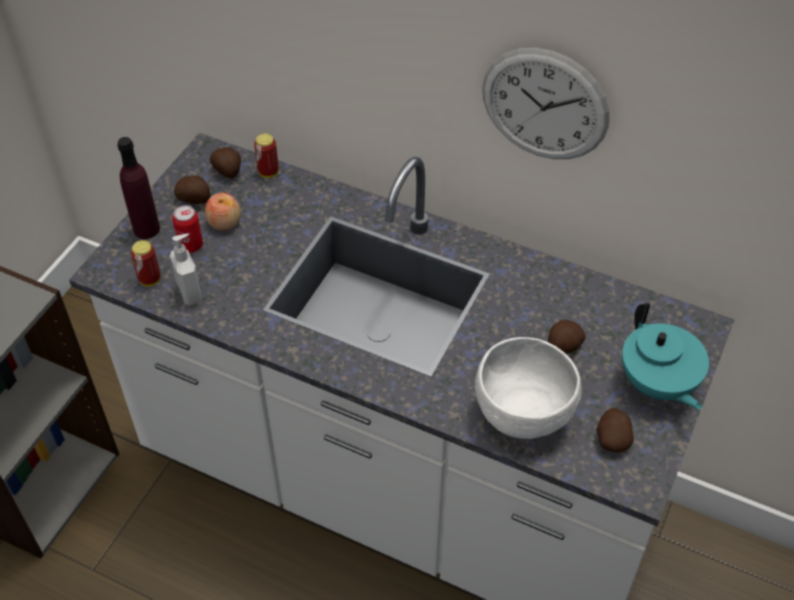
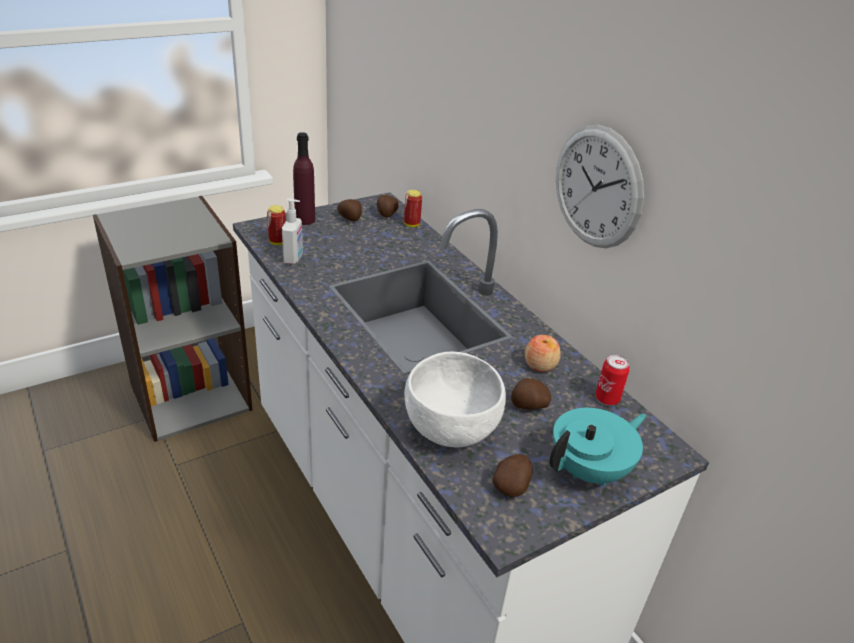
camera: 30 degrees right, 15 degrees down
can [172,205,203,253] -> can moved to [595,355,630,405]
apple [205,193,241,231] -> apple moved to [525,335,561,372]
turquoise teapot [622,303,709,410] -> turquoise teapot turned 135 degrees counterclockwise [550,408,647,486]

